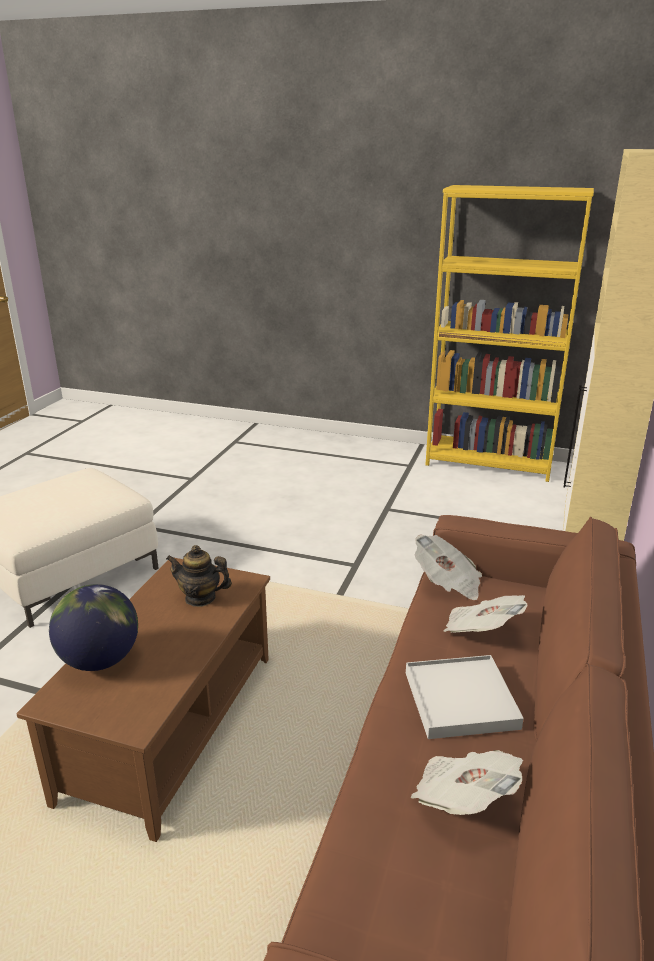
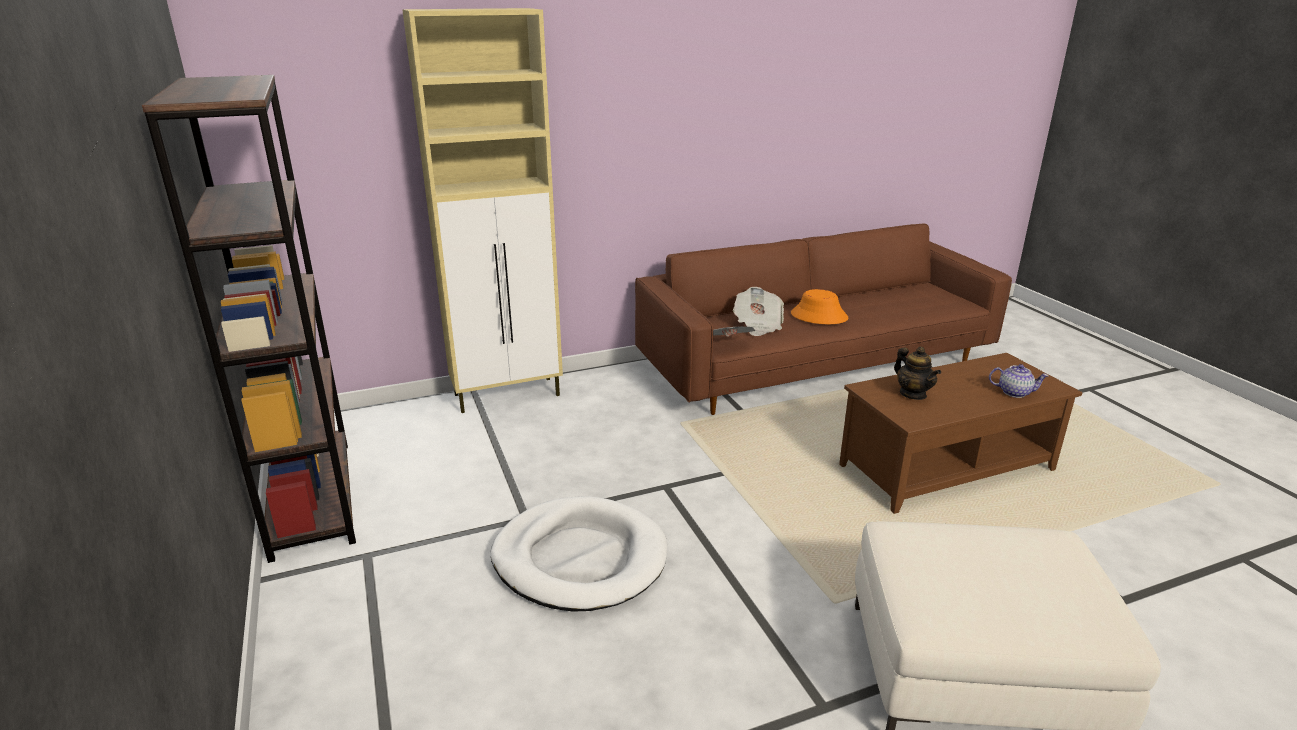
camera: 130 degrees left, 0 degrees up
globe [49,584,138,671] -> teapot [989,364,1049,398]
white tray [406,655,524,739] -> orange hat [791,289,848,324]
newspaper [410,750,523,815] -> none
yellow bookcase [425,185,594,482] -> brown bookcase [142,75,356,563]
none -> white dog bed [490,496,667,611]

